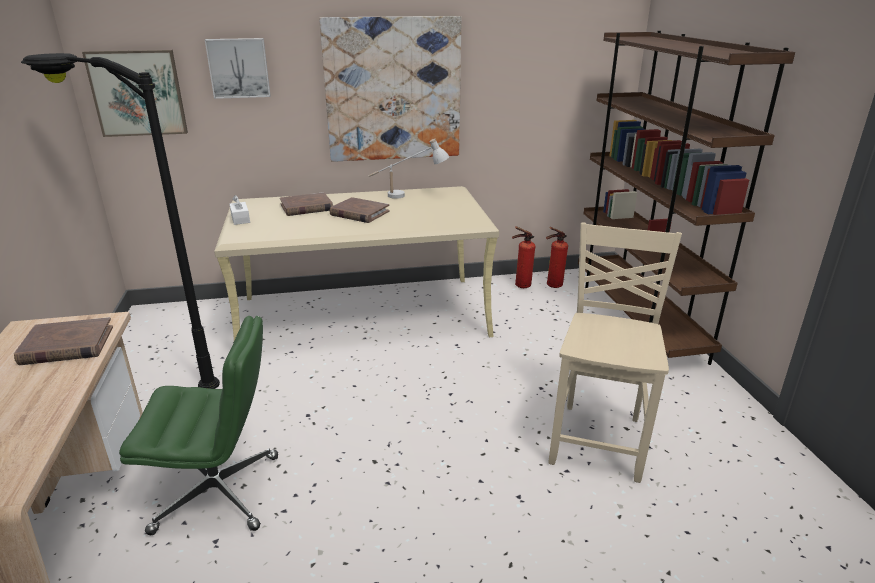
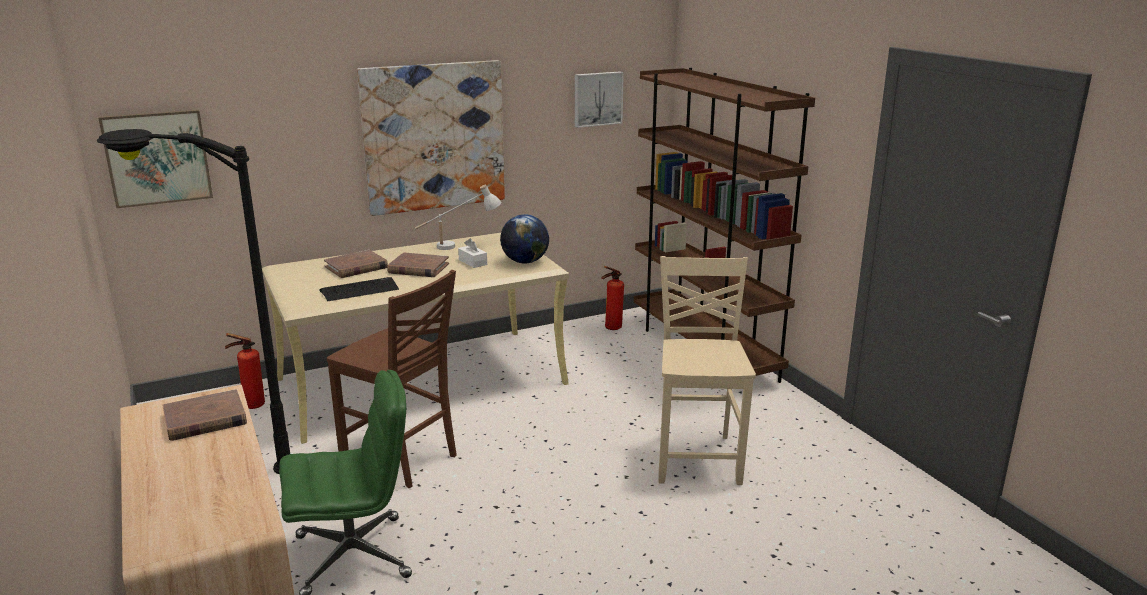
camera: 15 degrees left, 5 degrees down
picture [205,38,271,99] -> picture moved to [575,71,624,128]
white tissue box [230,195,250,225] -> white tissue box moved to [458,238,487,268]
fire extinguisher [512,226,535,288] -> fire extinguisher moved to [225,333,265,409]
none -> keyboard [319,277,399,301]
none -> brown chair [327,270,457,488]
none -> globe [500,214,549,263]

